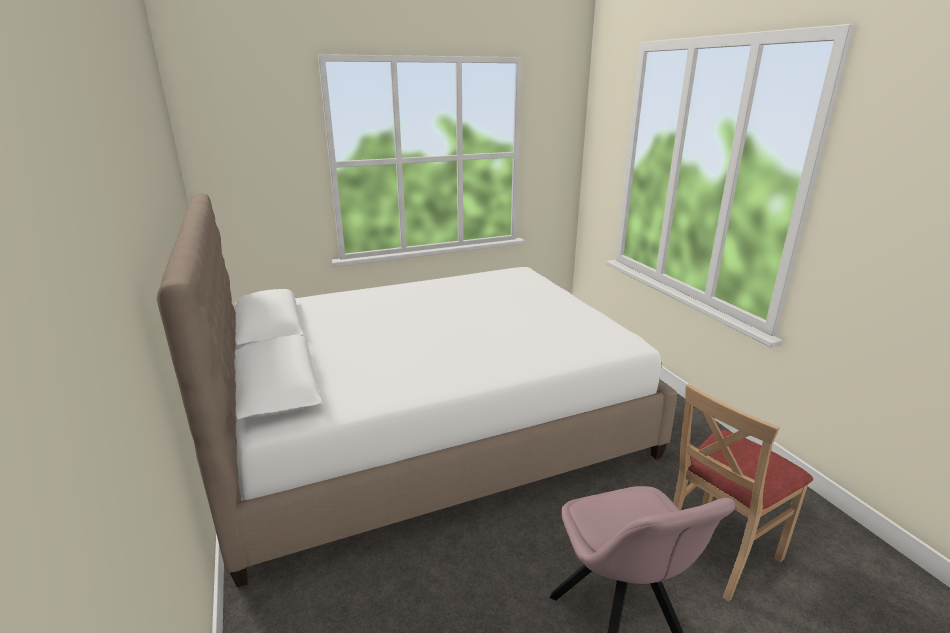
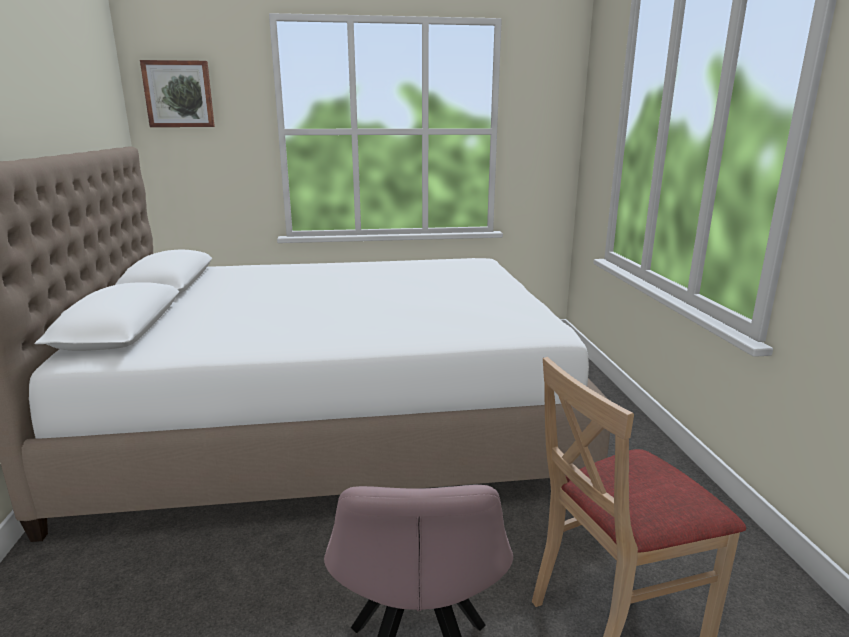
camera: 15 degrees right, 5 degrees down
none -> picture [140,60,215,127]

